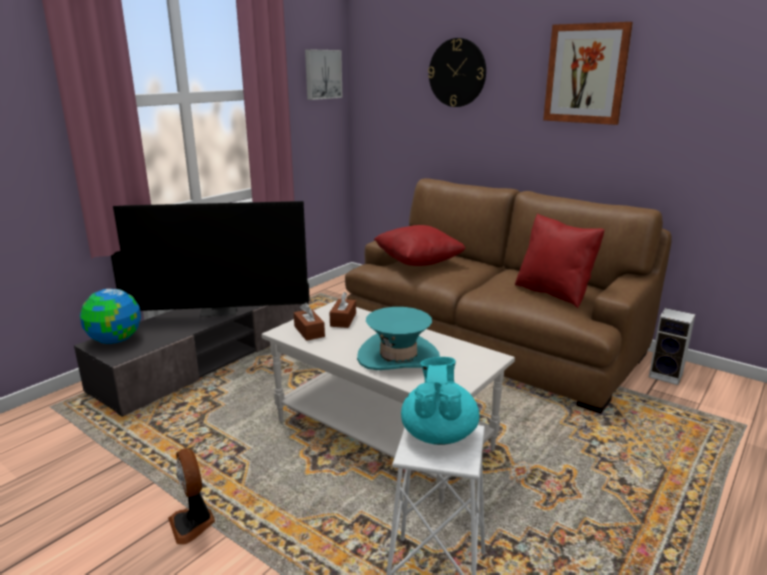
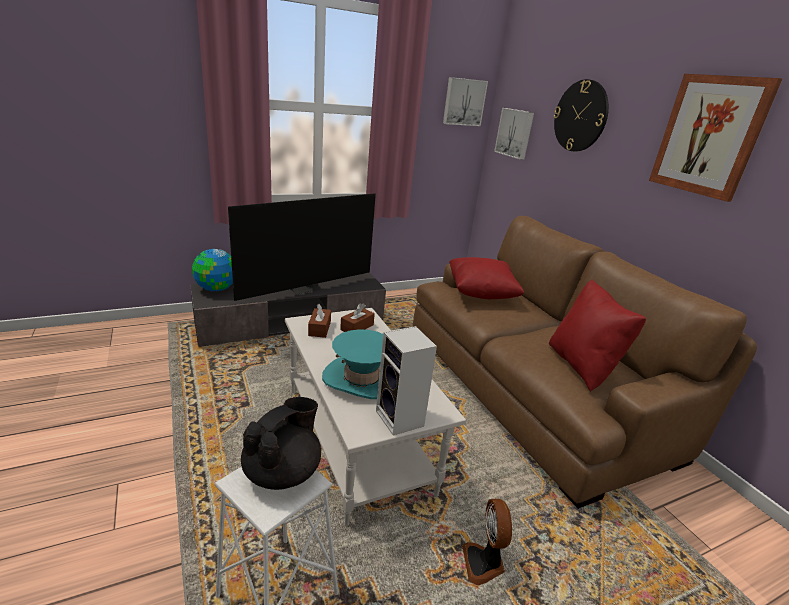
camera: 25 degrees right, 5 degrees up
television [111,201,310,317] -> television turned 60 degrees counterclockwise [228,193,376,301]
fan [168,448,215,545] -> fan moved to [462,499,512,585]
turquoise teapot [401,357,479,445] -> black teapot [241,397,321,490]
speaker [649,308,695,385] -> speaker moved to [376,326,437,435]
none -> picture [494,108,534,160]

